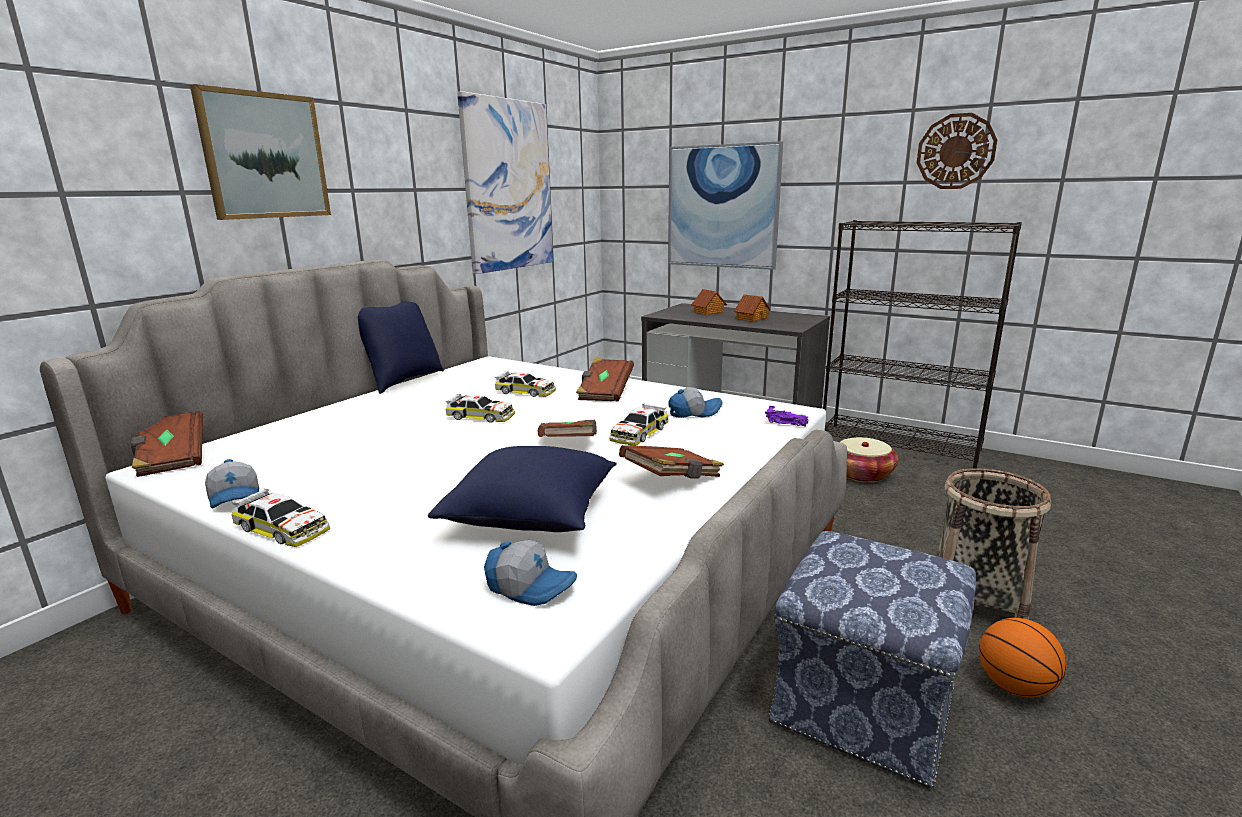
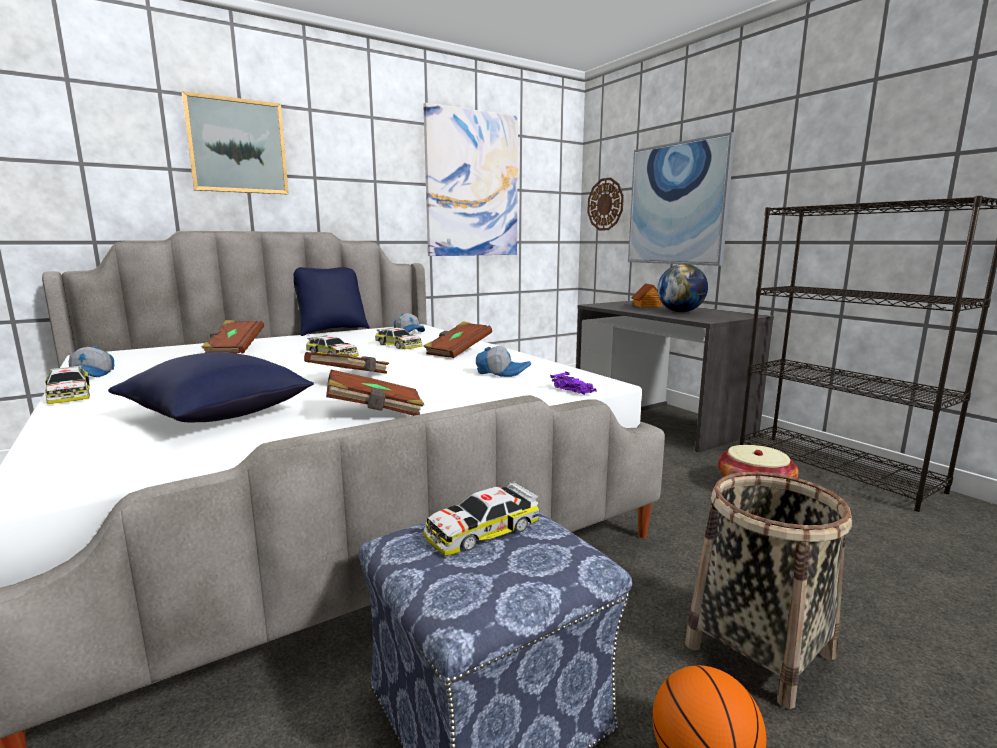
camera: 25 degrees right, 5 degrees down
brown book [131,411,203,477] -> brown book moved to [201,320,264,354]
cap [484,540,577,606] -> cap moved to [394,313,425,333]
toy car [609,403,668,446] -> toy car moved to [423,481,539,556]
toy house [734,294,770,321] -> globe [658,264,708,312]
wall clock [917,113,997,189] -> wall clock moved to [587,177,624,231]

